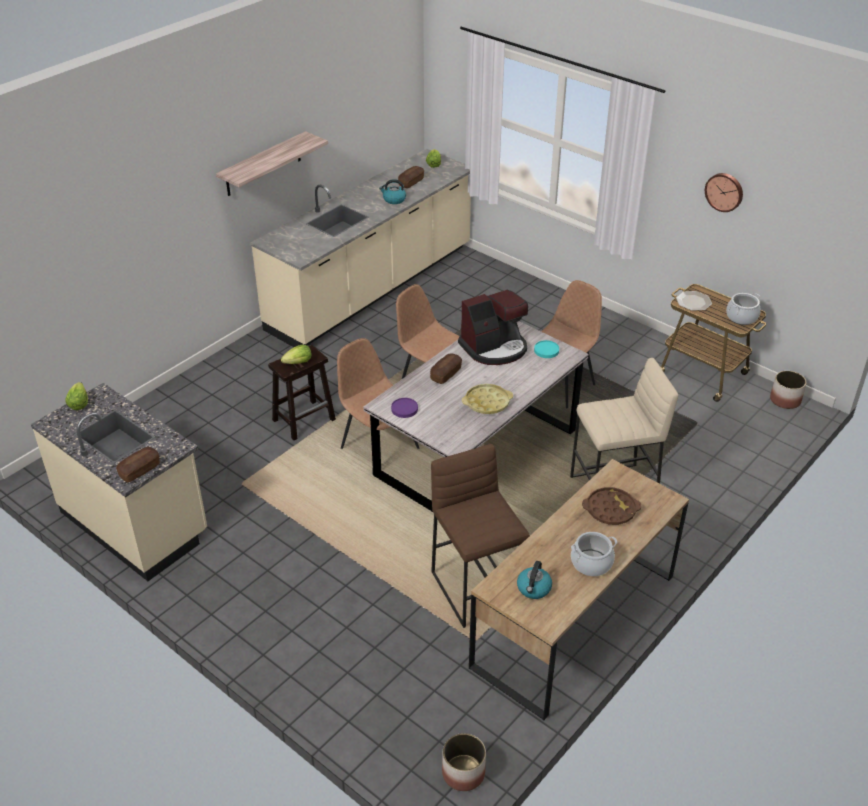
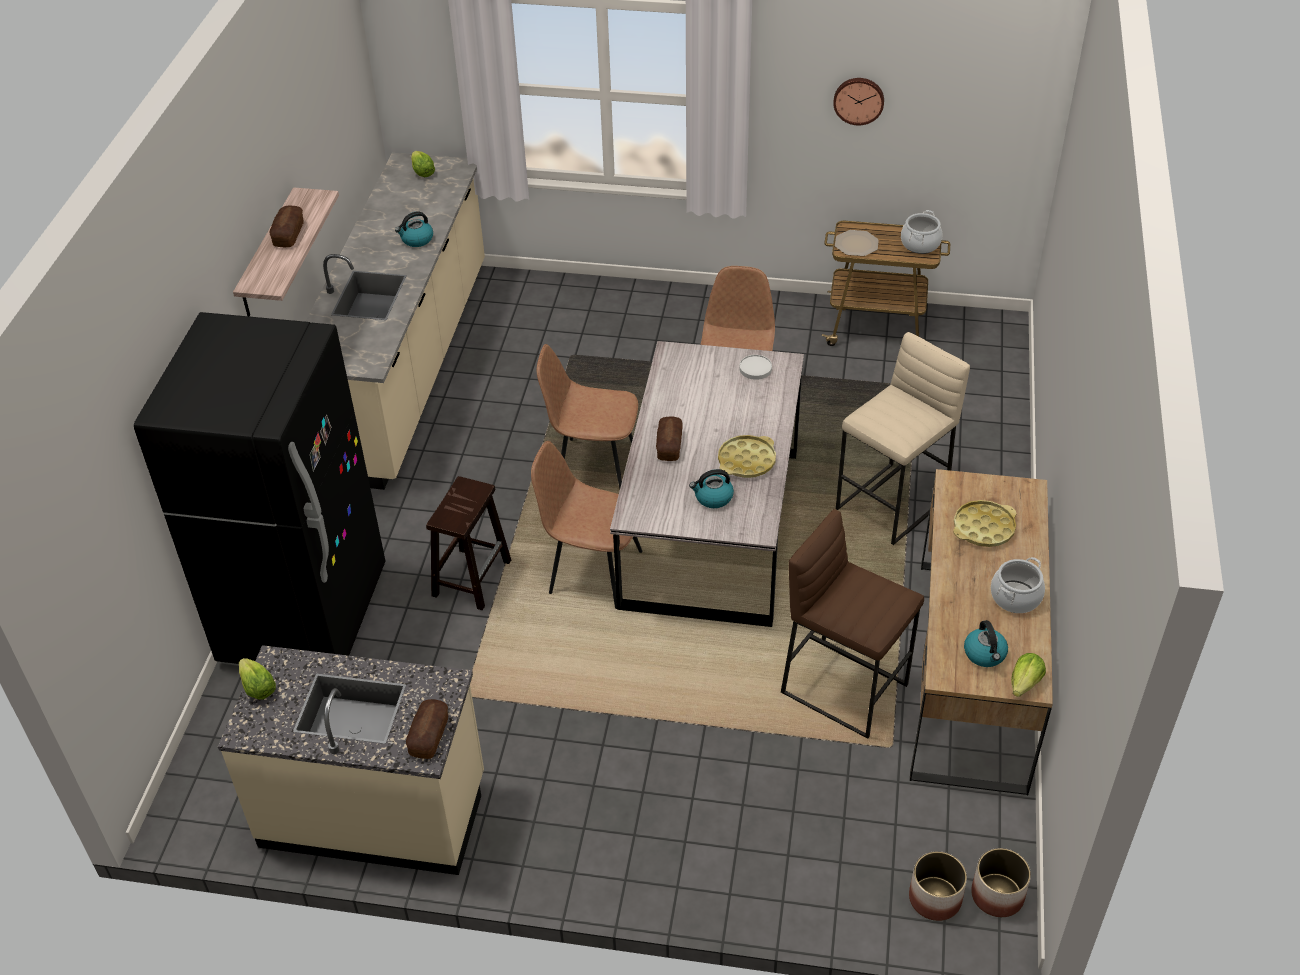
camera: 30 degrees left, 5 degrees up
lettuce [281,345,311,364] -> lettuce moved to [1011,653,1046,697]
purple plate [391,398,418,418] -> none
bread [398,166,424,188] -> bread moved to [270,206,304,247]
coffee machine [458,289,528,365] -> none
turquoise plate [534,340,559,358] -> white plate [739,355,772,380]
brown tray [582,487,641,525] -> yellow tray [953,500,1016,547]
planter [770,371,806,409] -> planter moved to [909,851,967,921]
none -> black fridge [134,312,385,666]
none -> kettle [689,469,734,508]

